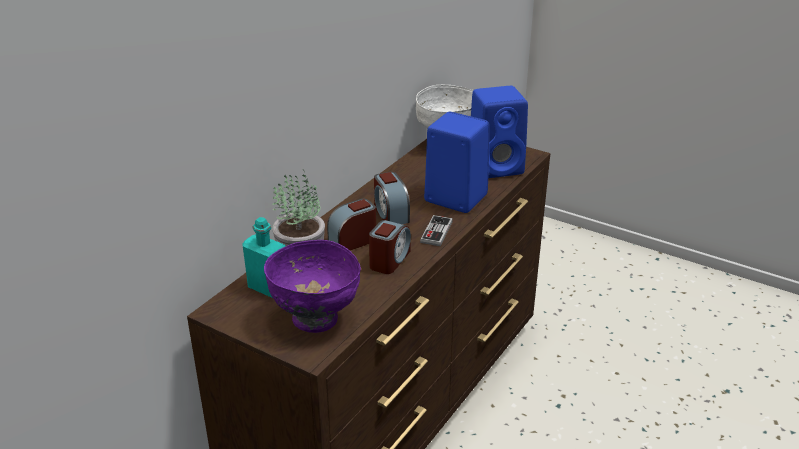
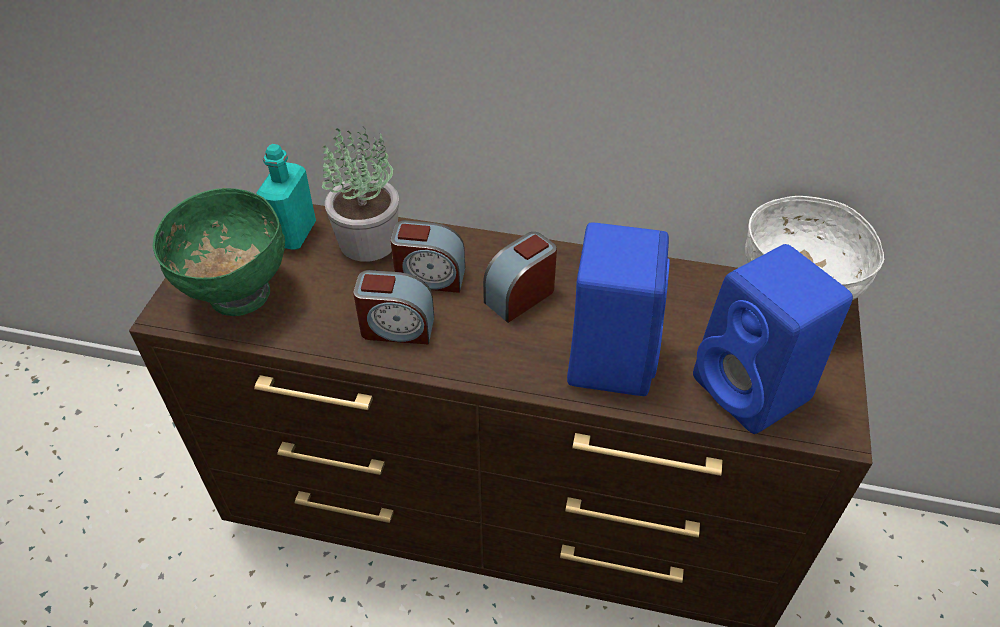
camera: 70 degrees right, 15 degrees up
purple bowl [264,240,361,333] -> green bowl [153,188,285,316]
alarm clock [327,199,376,250] -> alarm clock turned 150 degrees clockwise [390,220,465,293]
game controller [420,215,453,246] -> none

